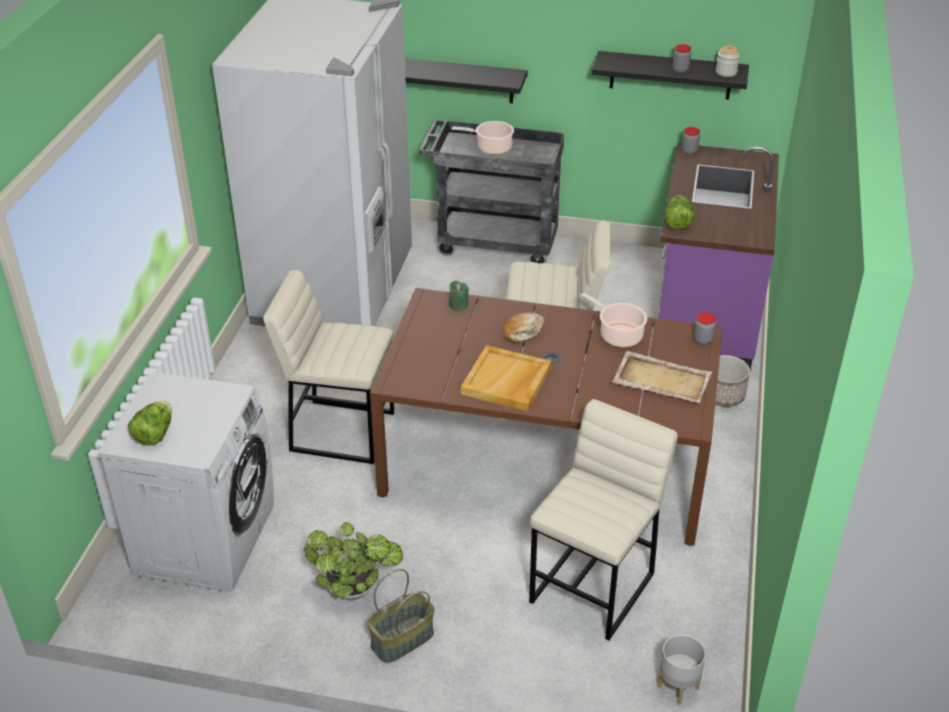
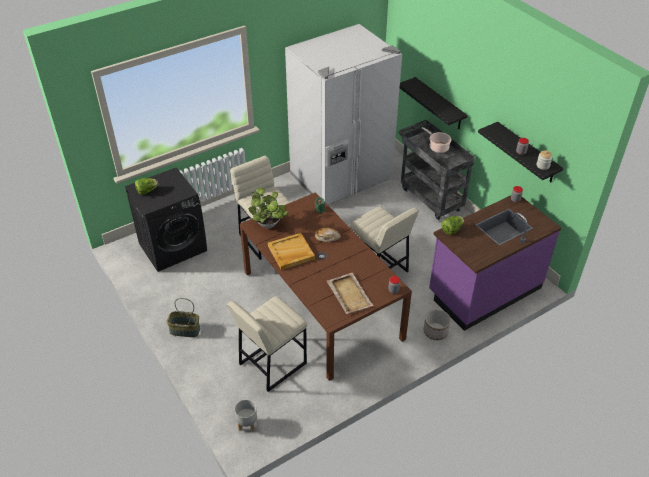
camera: 45 degrees right, 5 degrees up
white washing machine [98,372,274,592] -> black washing machine [125,167,207,272]
potted plant [304,522,403,600] -> potted plant moved to [249,188,288,228]
beige chair [529,399,678,641] -> beige chair turned 150 degrees clockwise [227,296,307,392]
cooking pot [581,292,647,347] -> none

